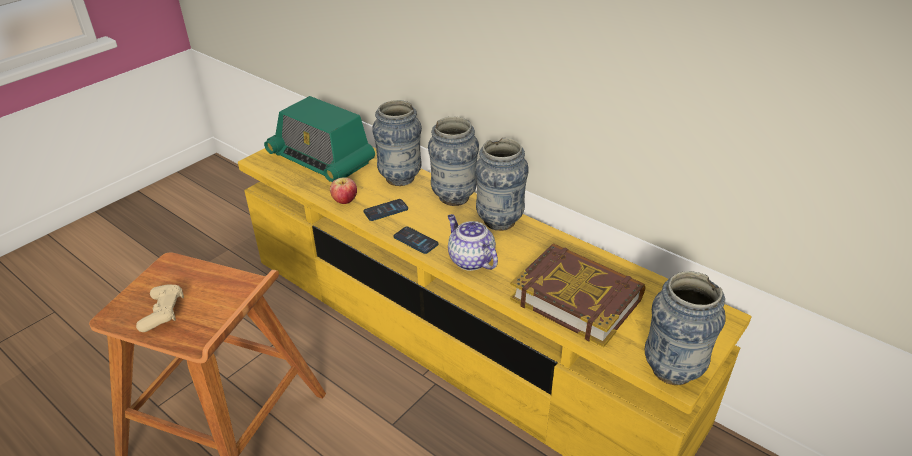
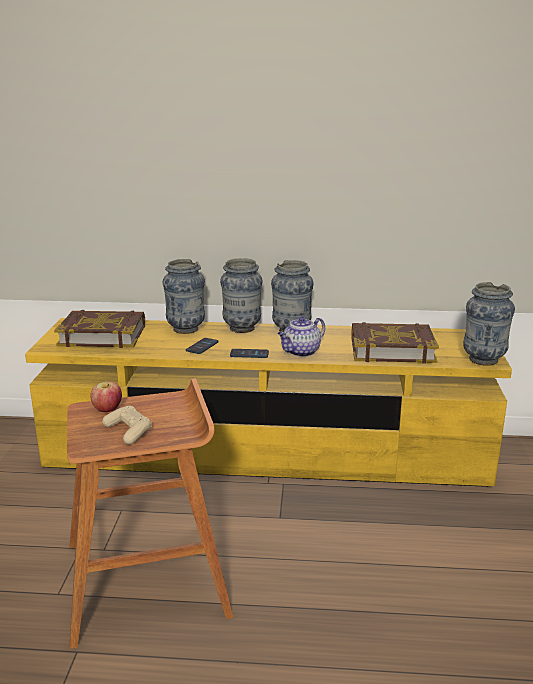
camera: 35 degrees left, 15 degrees down
radio [264,96,375,182] -> book [54,310,145,348]
apple [330,177,357,204] -> apple moved to [90,381,122,412]
teapot [448,214,498,271] -> teapot turned 60 degrees counterclockwise [278,317,325,357]

